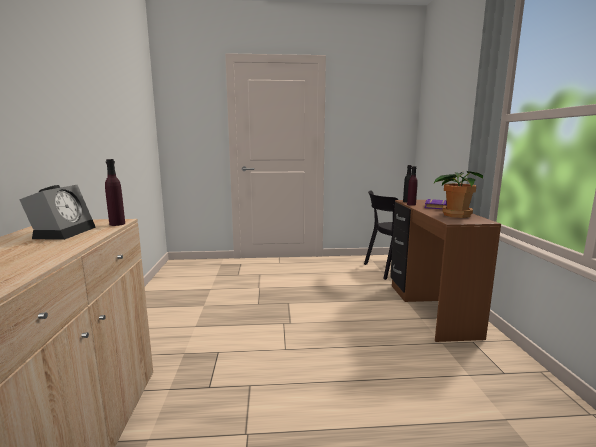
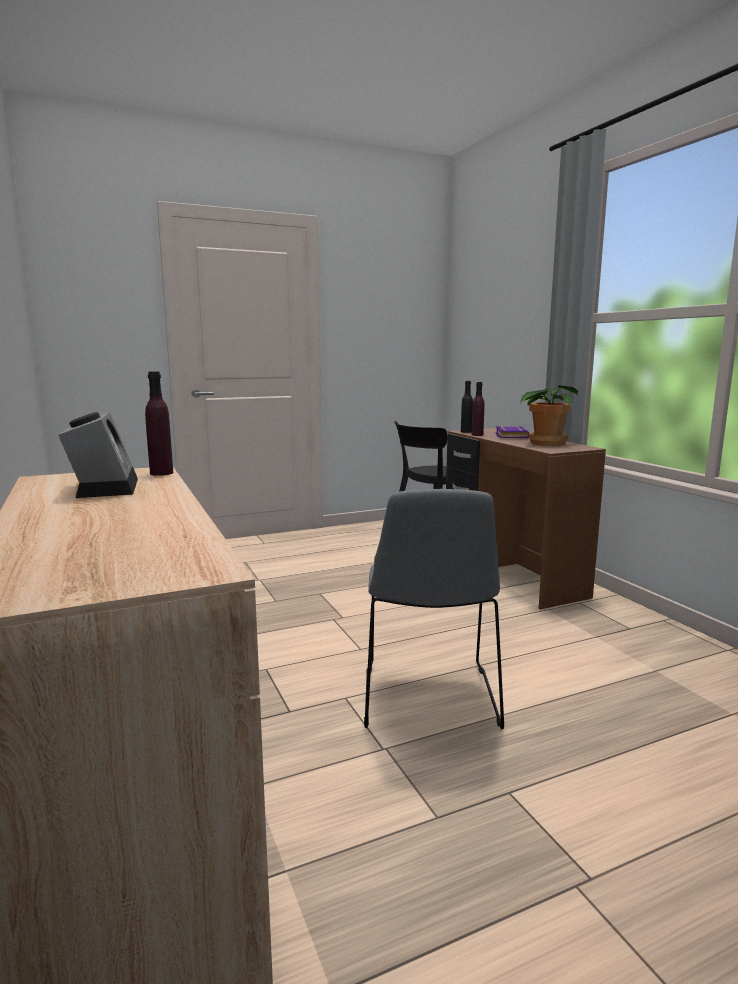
camera: 20 degrees left, 0 degrees up
none -> grey chair [364,489,504,729]

